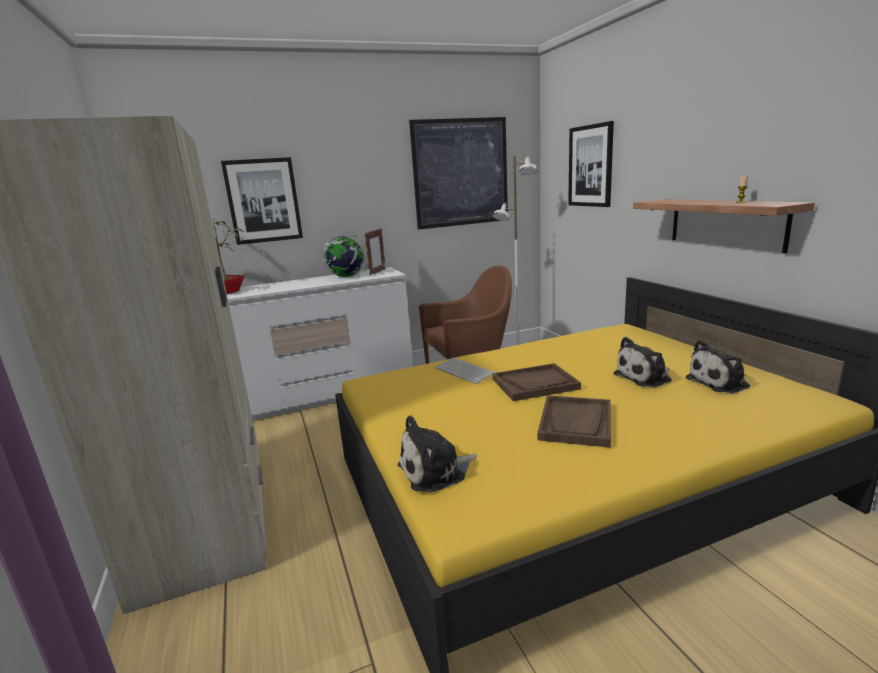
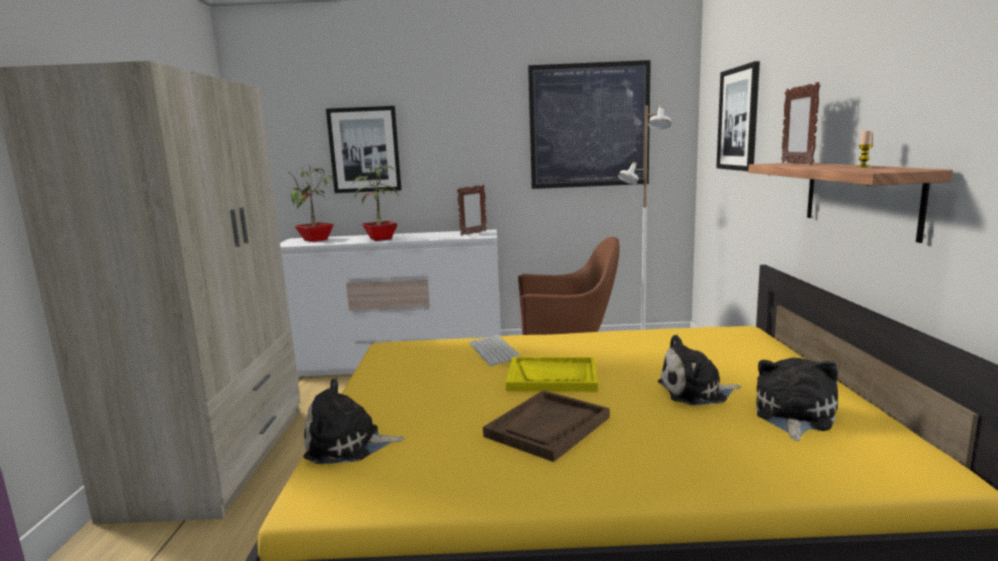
camera: 20 degrees right, 5 degrees down
globe [323,234,365,277] -> none
brown tray [492,363,581,401] -> yellow tray [506,357,598,392]
plush toy [686,340,750,393] -> plush toy turned 120 degrees clockwise [756,358,838,441]
none -> potted plant [353,162,399,241]
none -> picture frame [781,82,820,165]

